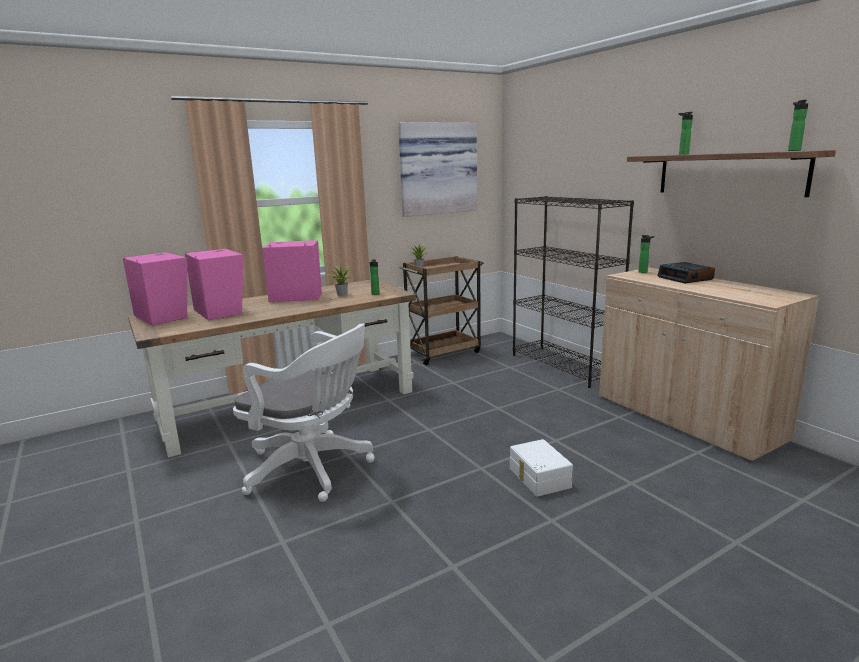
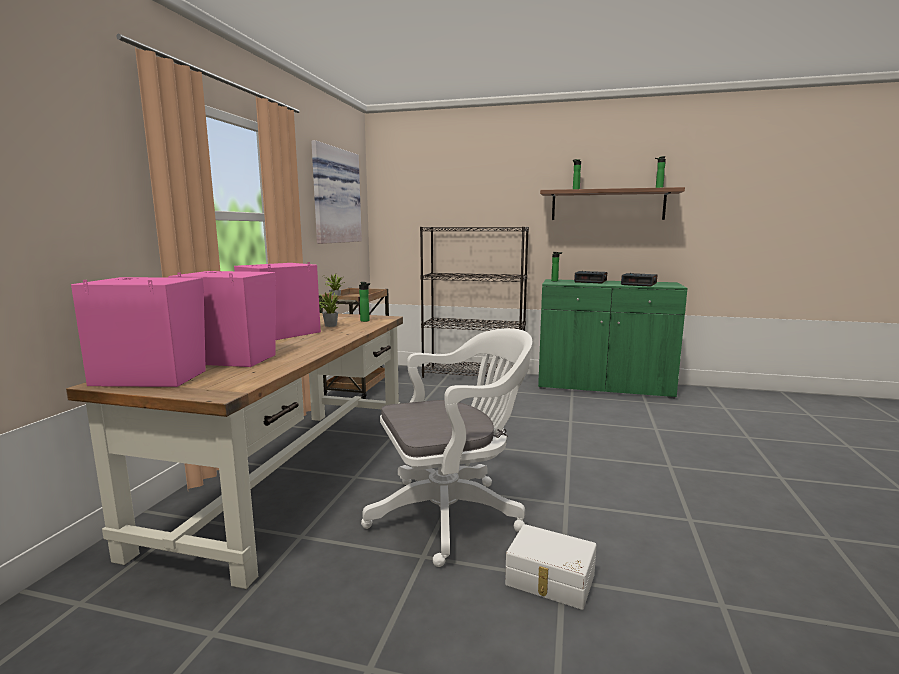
camera: 45 degrees left, 5 degrees down
white storage box [510,439,573,497] -> white storage box moved to [505,524,596,610]
beige cabinet [599,268,819,463] -> green cabinet [538,279,687,399]
none -> alarm clock [621,273,657,287]

